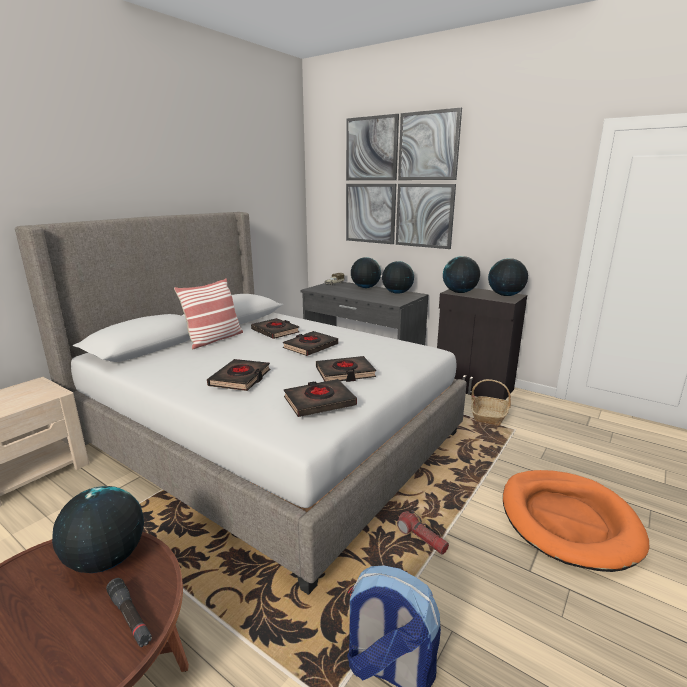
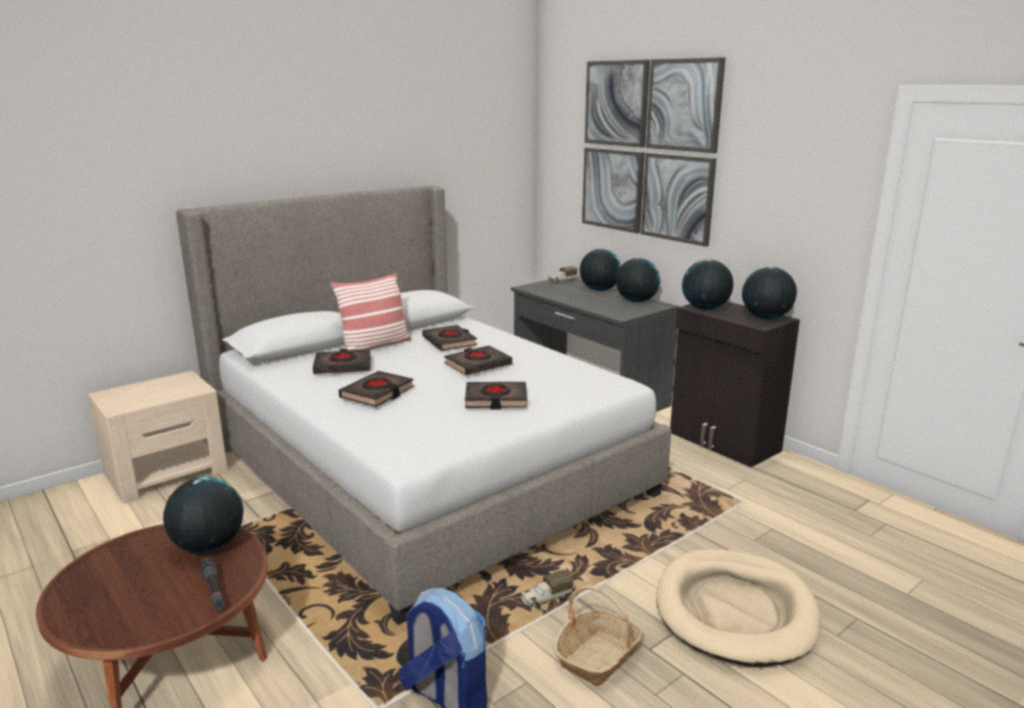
camera: 15 degrees right, 0 degrees up
black book [284,379,357,417] -> black book moved to [313,349,371,374]
flashlight [397,510,449,555] -> toy truck [521,570,573,607]
basket [471,379,511,426] -> basket moved to [554,585,644,686]
orange dog bed [503,470,650,572] -> beige dog bed [656,549,821,667]

